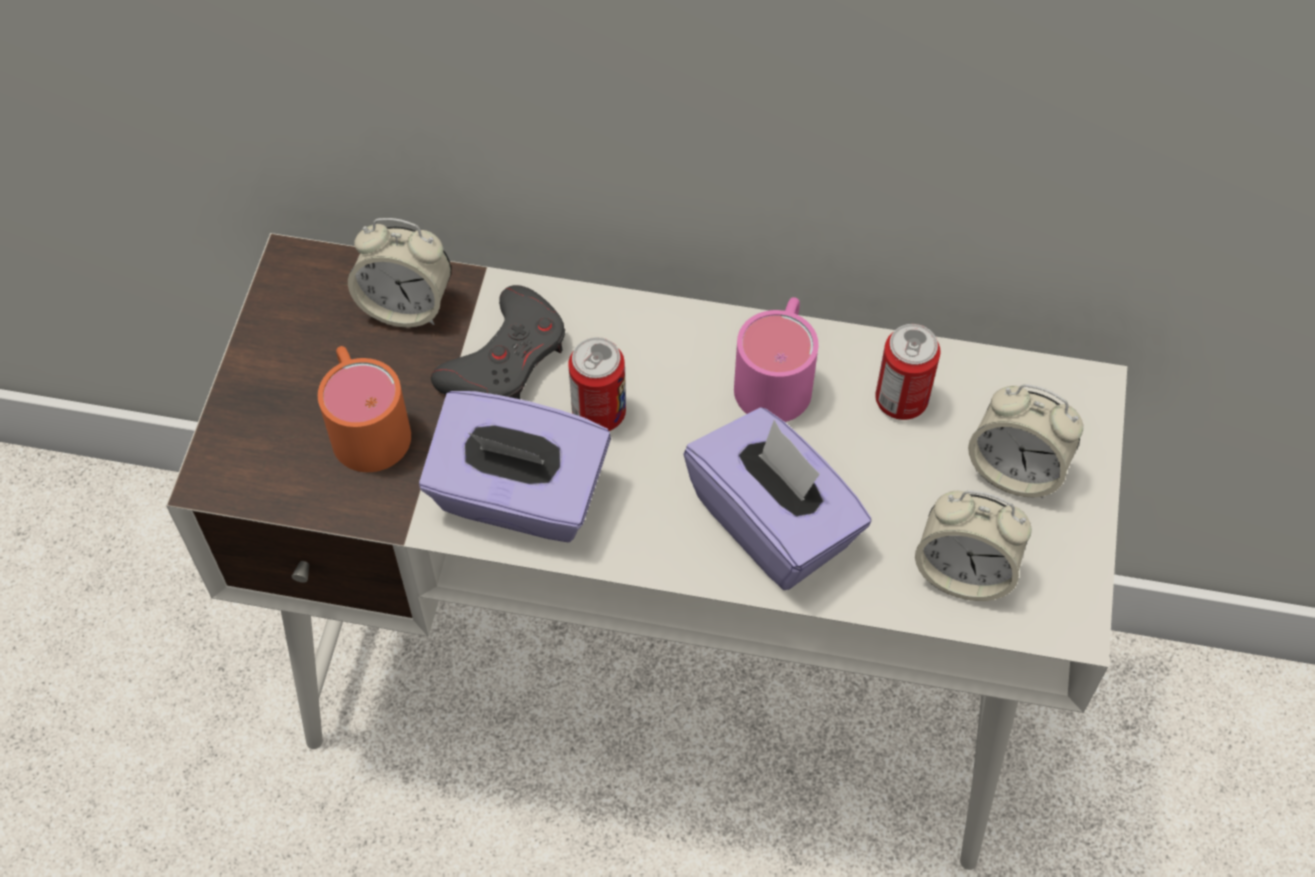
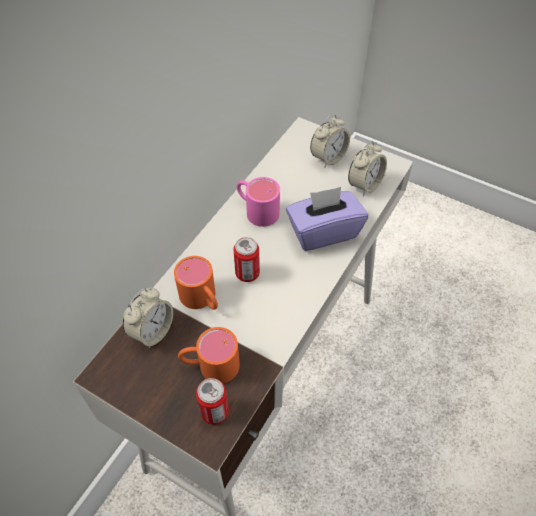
camera: 70 degrees left, 5 degrees down
purple tissue box [419,391,611,542] -> none
grey game controller [431,285,565,399] -> orange mug [174,256,218,310]
can [875,324,940,420] -> can moved to [196,378,229,425]

